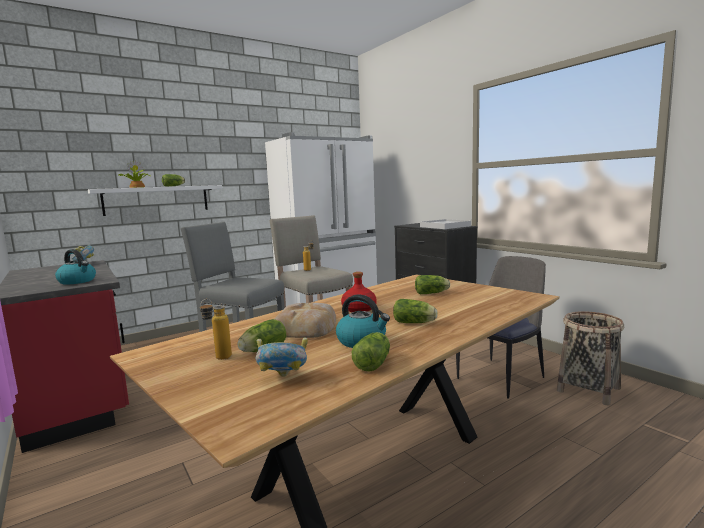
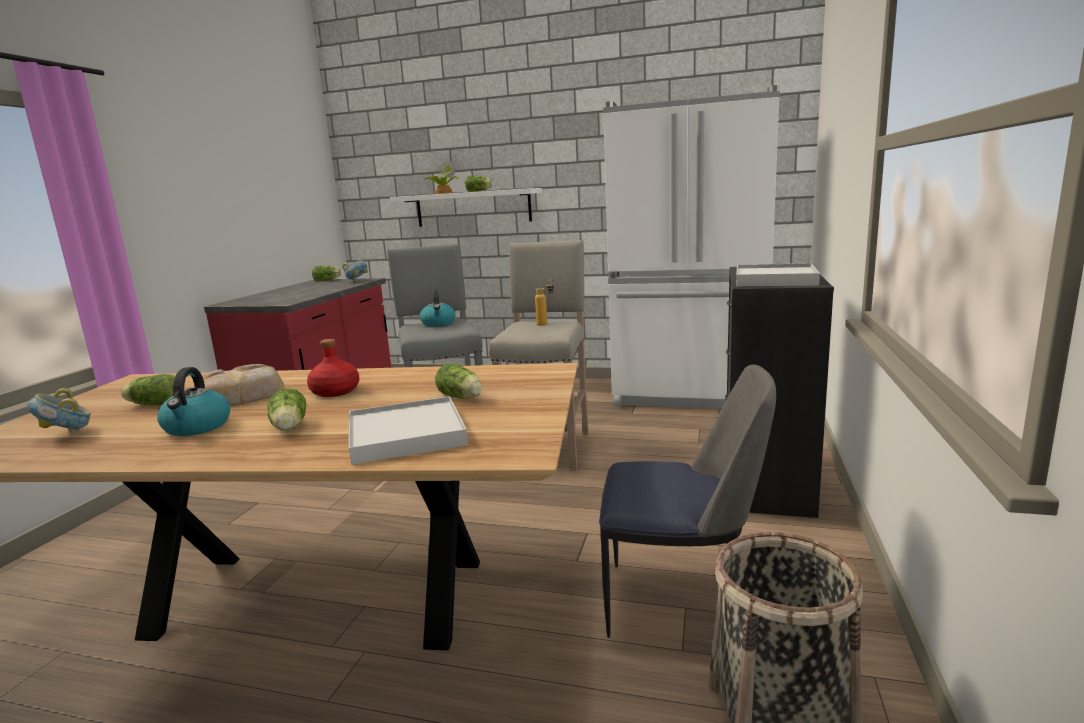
camera: 50 degrees right, 5 degrees up
kettle [55,249,96,285] -> kettle moved to [420,290,456,327]
bottle [200,299,232,360] -> none
lettuce [352,332,390,371] -> lettuce moved to [312,266,341,281]
none -> white tray [349,396,468,465]

